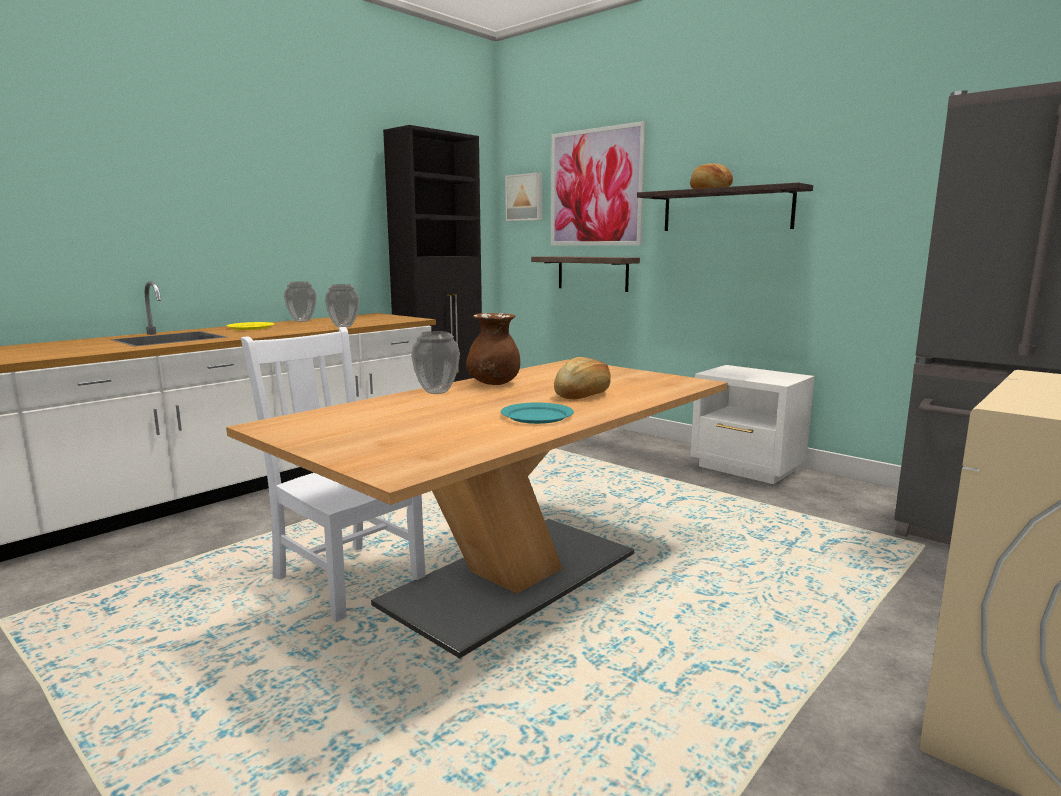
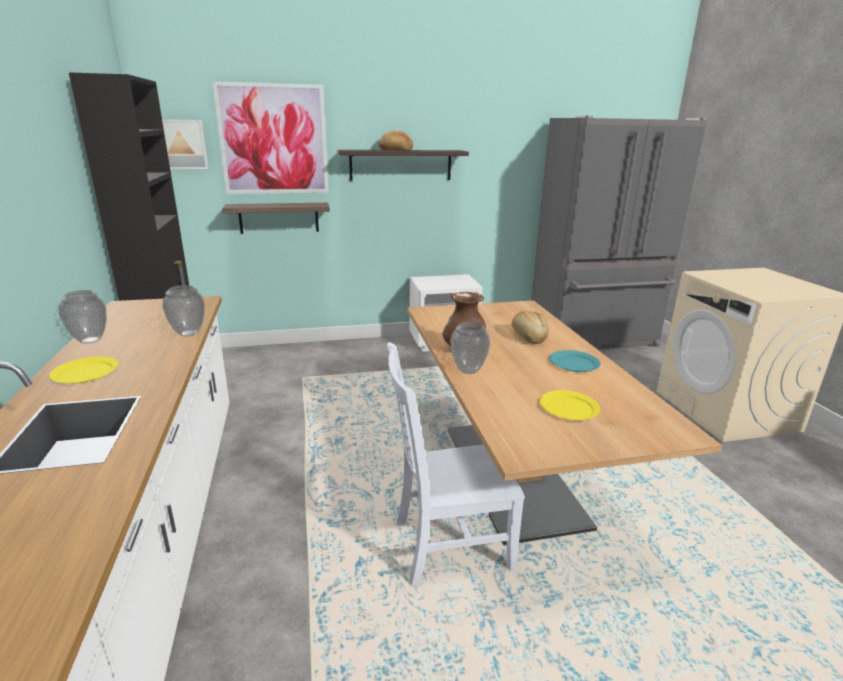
camera: 55 degrees left, 10 degrees up
none -> yellow plate [540,390,600,420]

